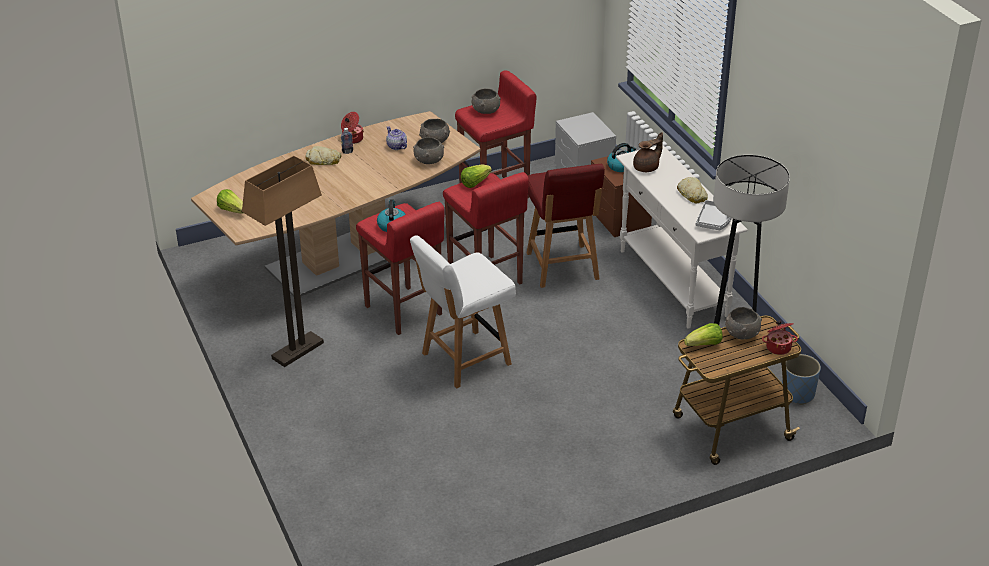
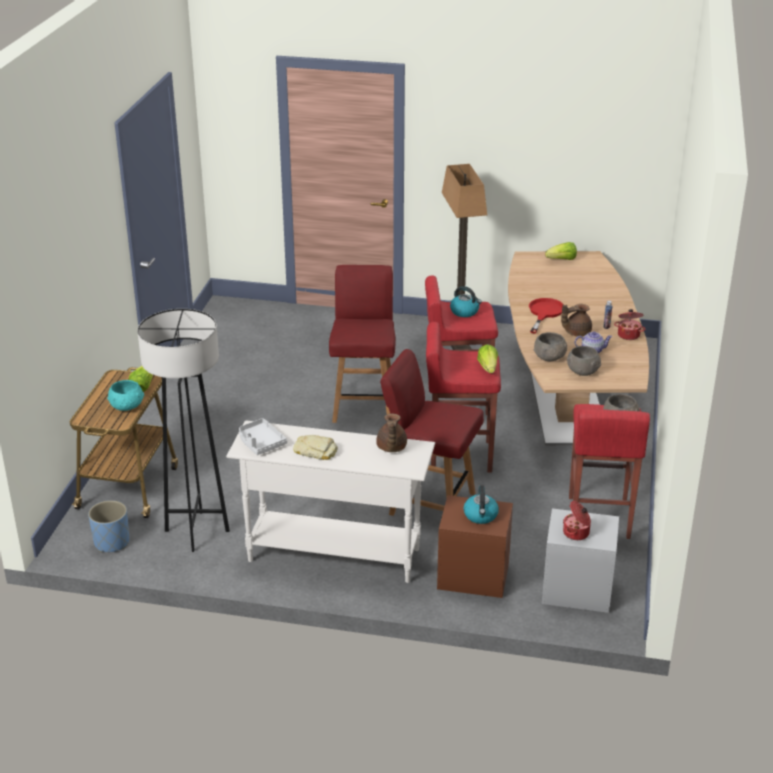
camera: 125 degrees right, 5 degrees down
bread [306,146,341,165] -> none
white chair [410,235,516,388] -> red chair [329,265,396,423]
grey bowl [725,307,762,339] -> turquoise bowl [108,380,144,411]
cooking pot [762,321,798,355] -> cooking pot moved to [563,501,591,540]
none -> red frying pan [529,298,564,334]
none -> brown teapot [561,304,592,336]

